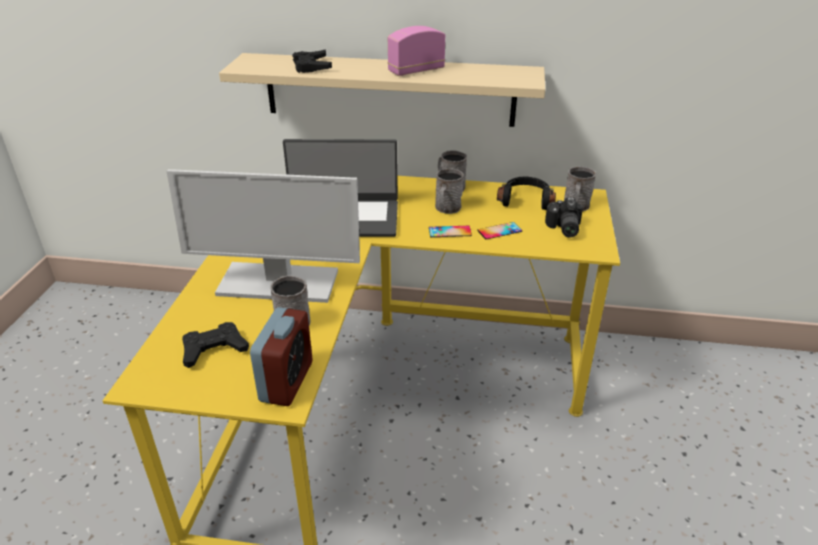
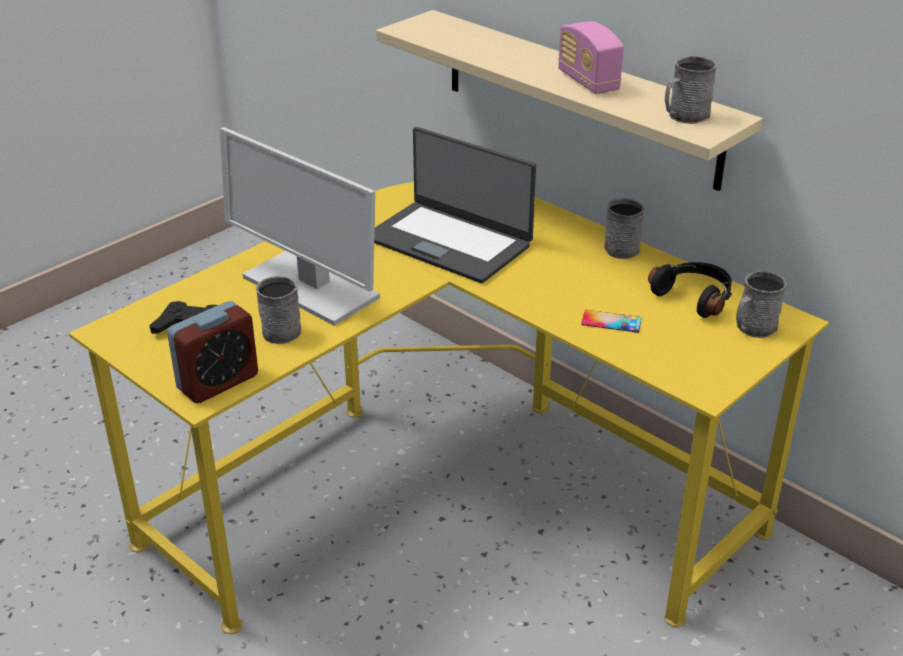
camera: 35 degrees right, 0 degrees up
black game controller [292,49,332,73] -> none
radio [388,26,445,76] -> radio turned 120 degrees counterclockwise [558,21,624,94]
phone [429,226,472,237] -> none
grey mug [435,169,464,214] -> grey mug moved to [665,56,717,124]
camera [545,197,583,238] -> none

